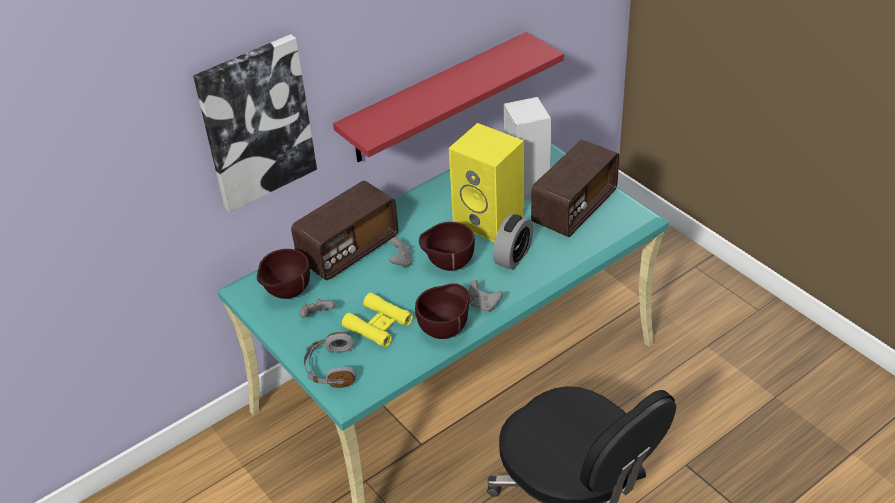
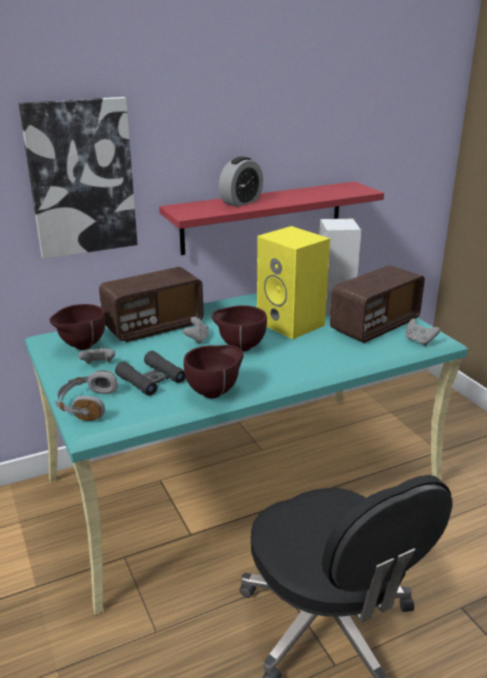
camera: 10 degrees right, 15 degrees down
yellow binoculars [342,293,413,347] -> black binoculars [115,351,186,396]
grey game controller [469,280,503,312] -> grey game controller moved to [405,318,440,346]
alarm clock [493,214,533,270] -> alarm clock moved to [219,156,263,207]

